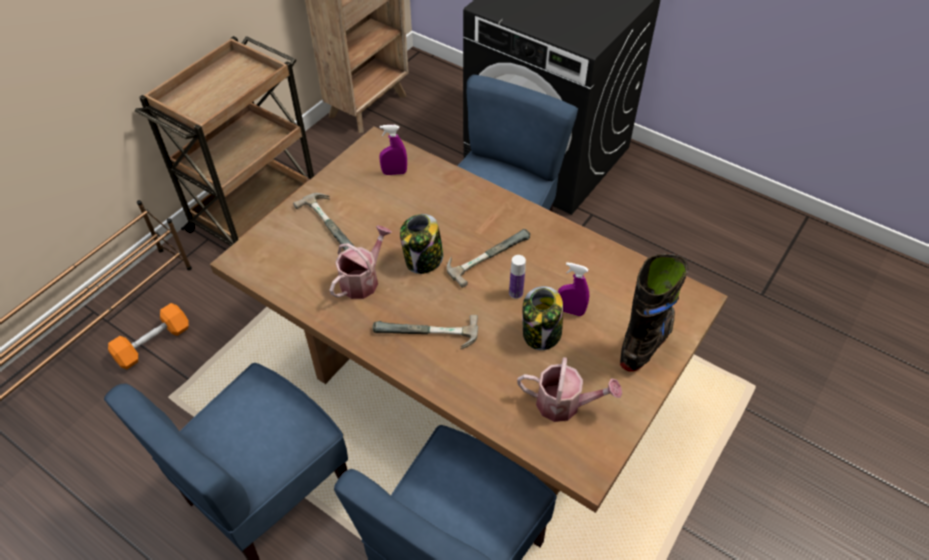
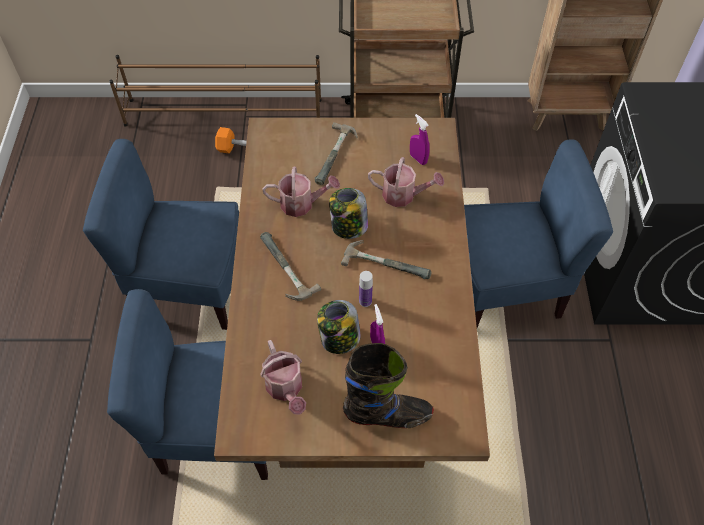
camera: 55 degrees right, 5 degrees up
none -> watering can [368,157,444,207]

